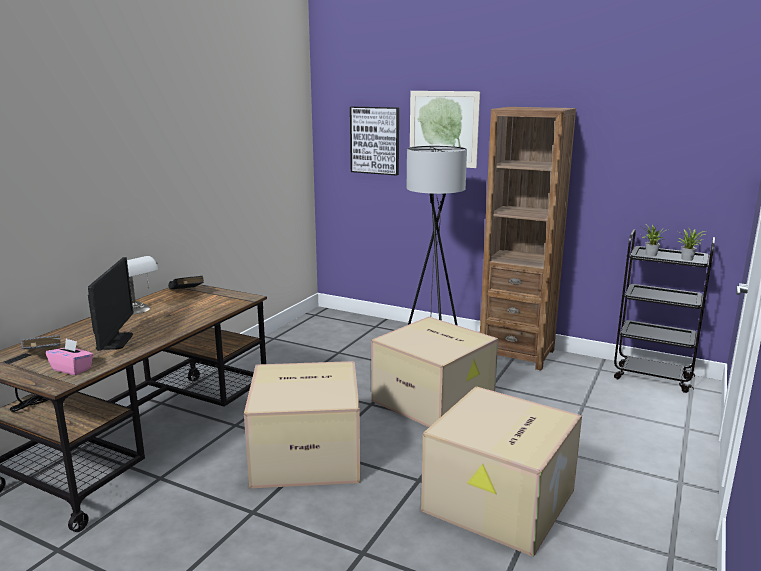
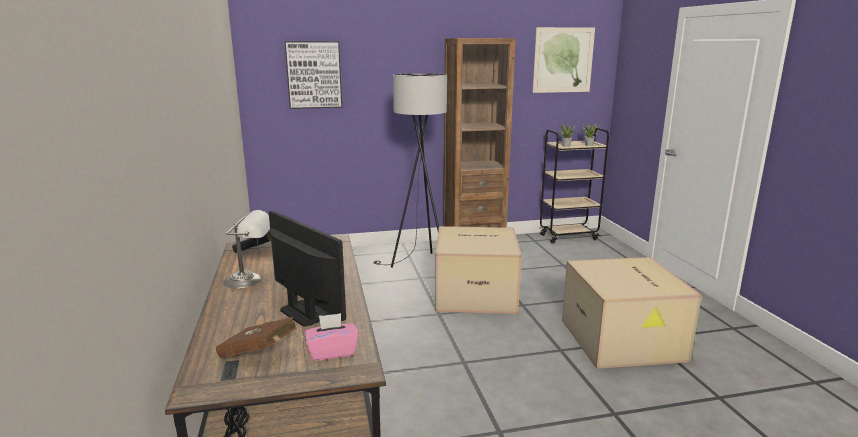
camera: 40 degrees left, 0 degrees up
grey book [21,335,61,350] -> brown book [216,317,297,358]
cardboard box [244,361,360,488] -> none
picture [410,91,480,168] -> picture moved to [532,27,595,93]
black cart [614,229,715,393] -> beige cart [540,128,609,244]

